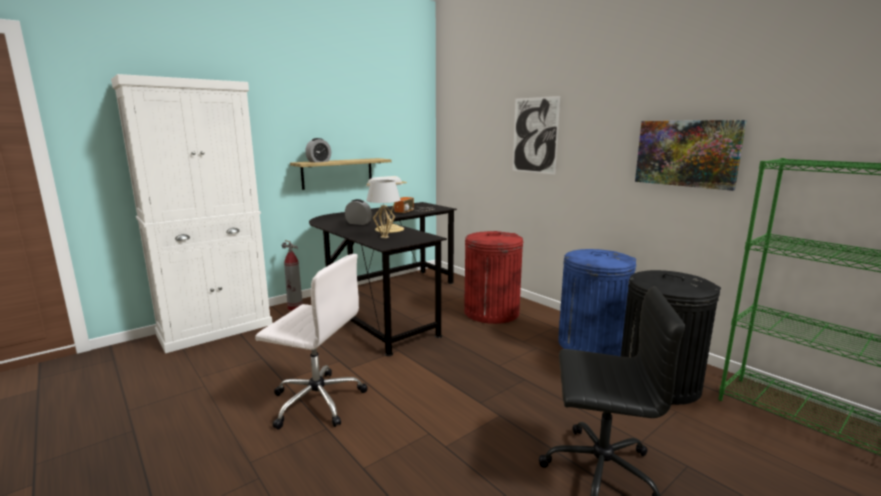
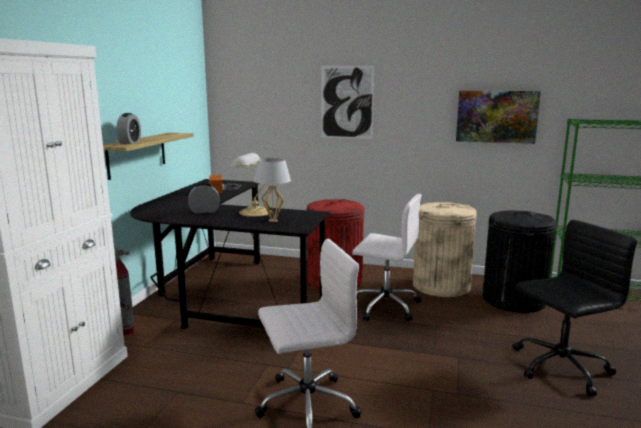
camera: 35 degrees left, 0 degrees up
blue trash can [558,249,636,356] -> beige trash can [413,202,477,297]
none -> white office chair [352,194,422,321]

